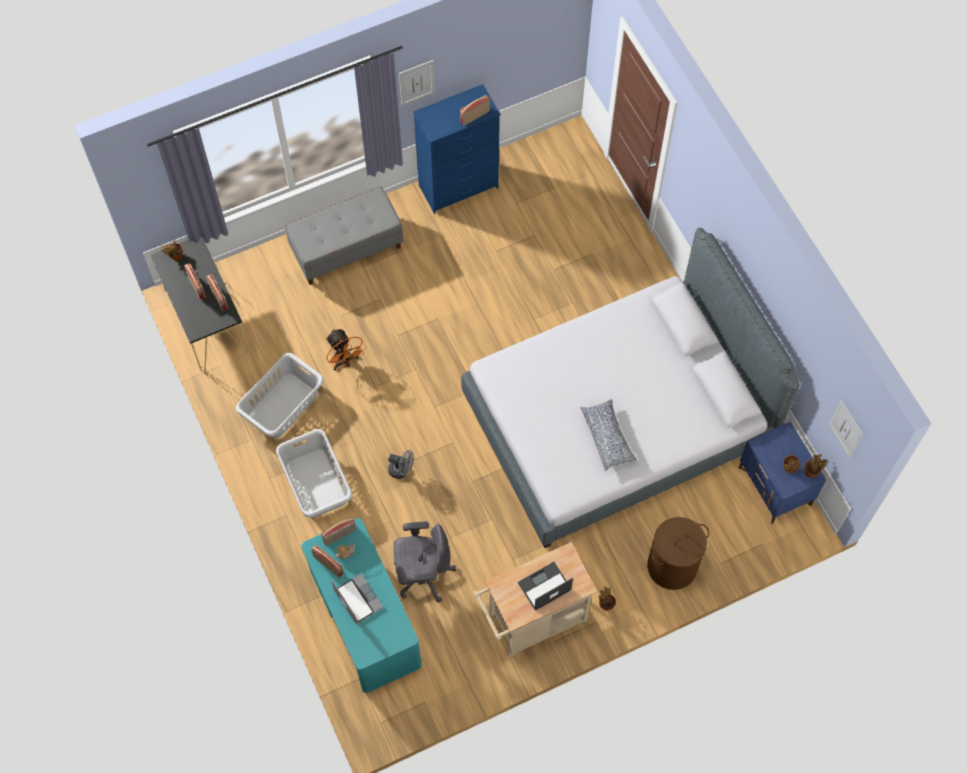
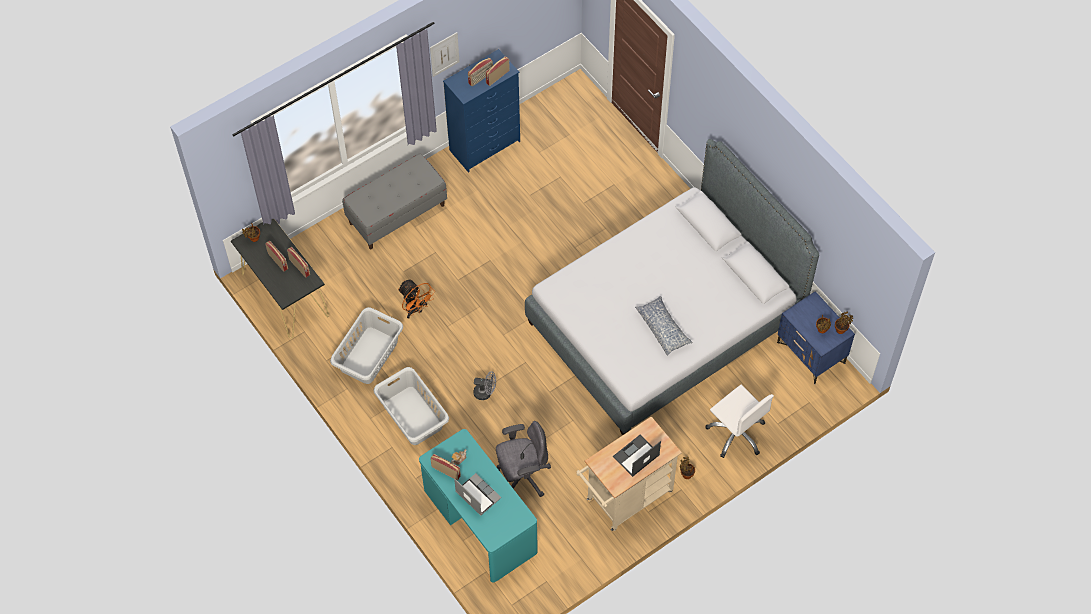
camera: 10 degrees left, 5 degrees down
radio [321,517,357,546] -> radio moved to [468,58,493,86]
brown laundry basket [647,517,709,590] -> white office chair [705,385,774,458]
picture [829,400,863,458] -> none

